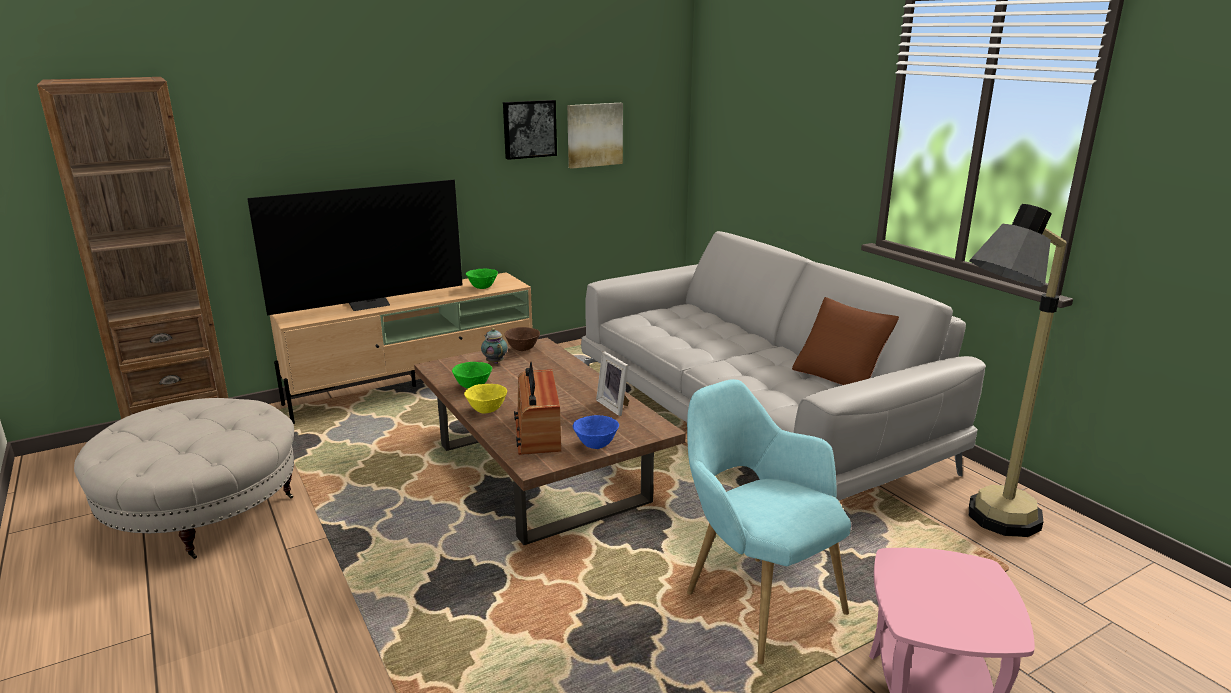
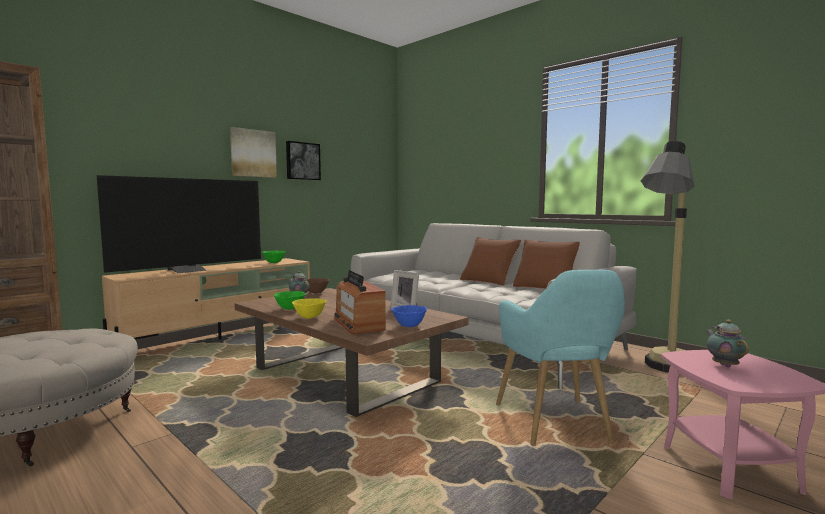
camera: 15 degrees left, 15 degrees down
picture [567,103,623,169] -> picture moved to [230,127,277,178]
turquoise armchair [687,379,851,664] -> turquoise armchair turned 135 degrees counterclockwise [496,270,625,446]
none -> brown pillow [460,237,521,286]
none -> teapot [706,320,749,368]

